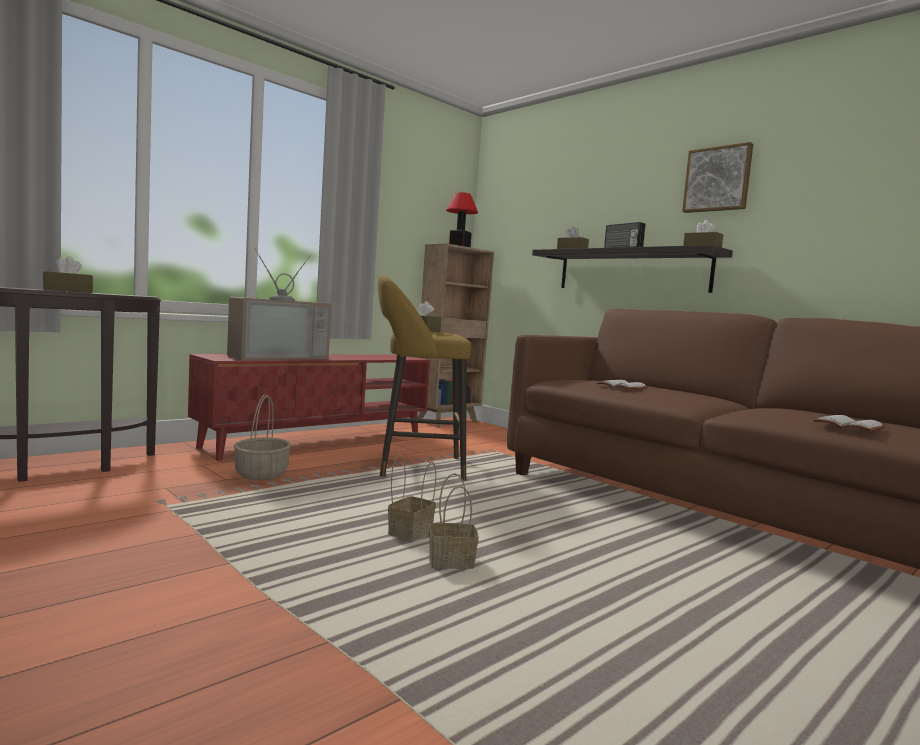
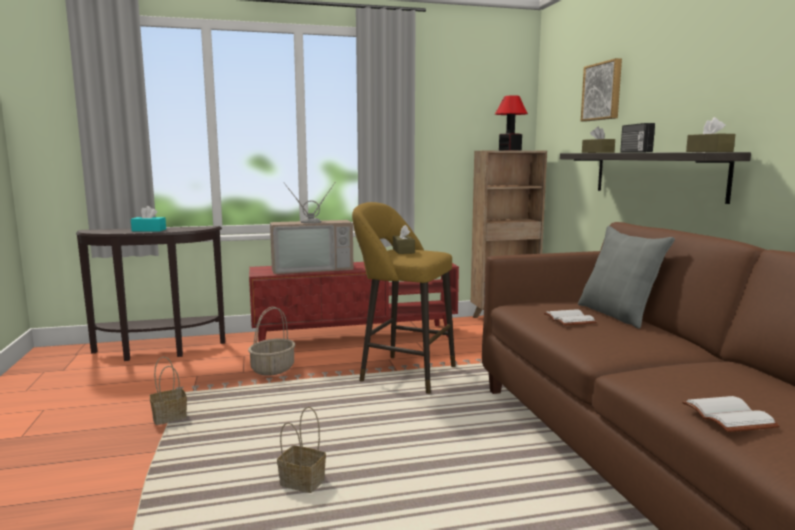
camera: 30 degrees right, 5 degrees up
brown tissue box [43,256,93,293] -> turquoise tissue box [131,206,166,231]
basket [388,455,436,541] -> basket moved to [150,357,187,425]
picture [682,142,753,213] -> picture moved to [581,58,622,121]
none -> grey pillow [578,226,675,329]

